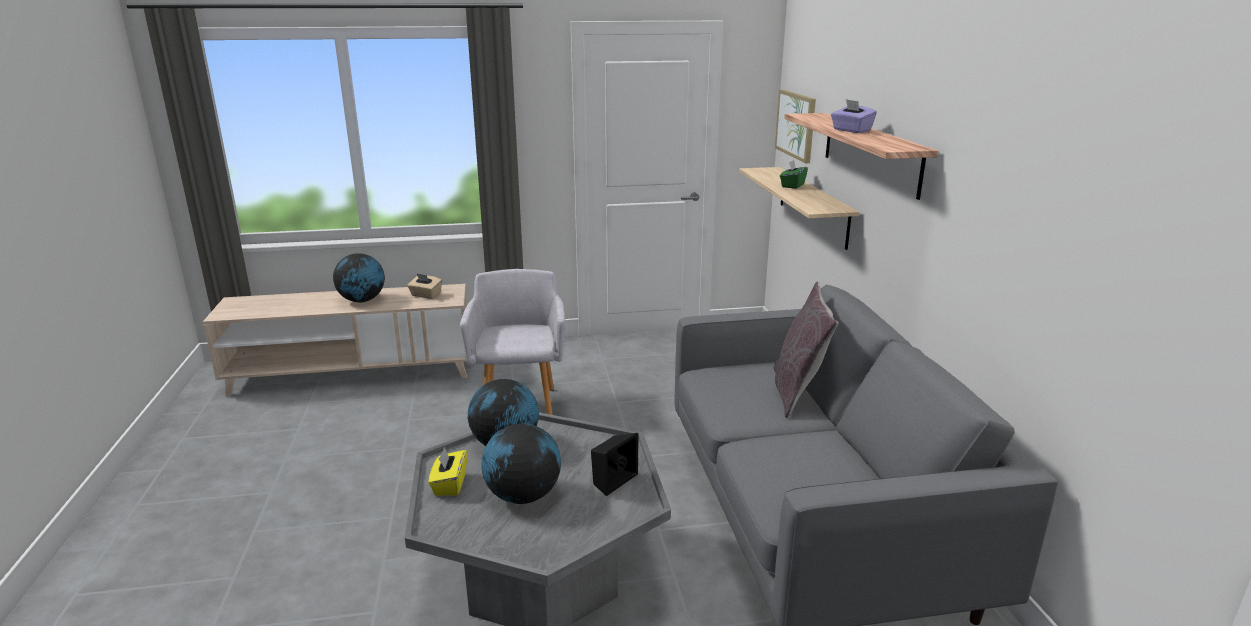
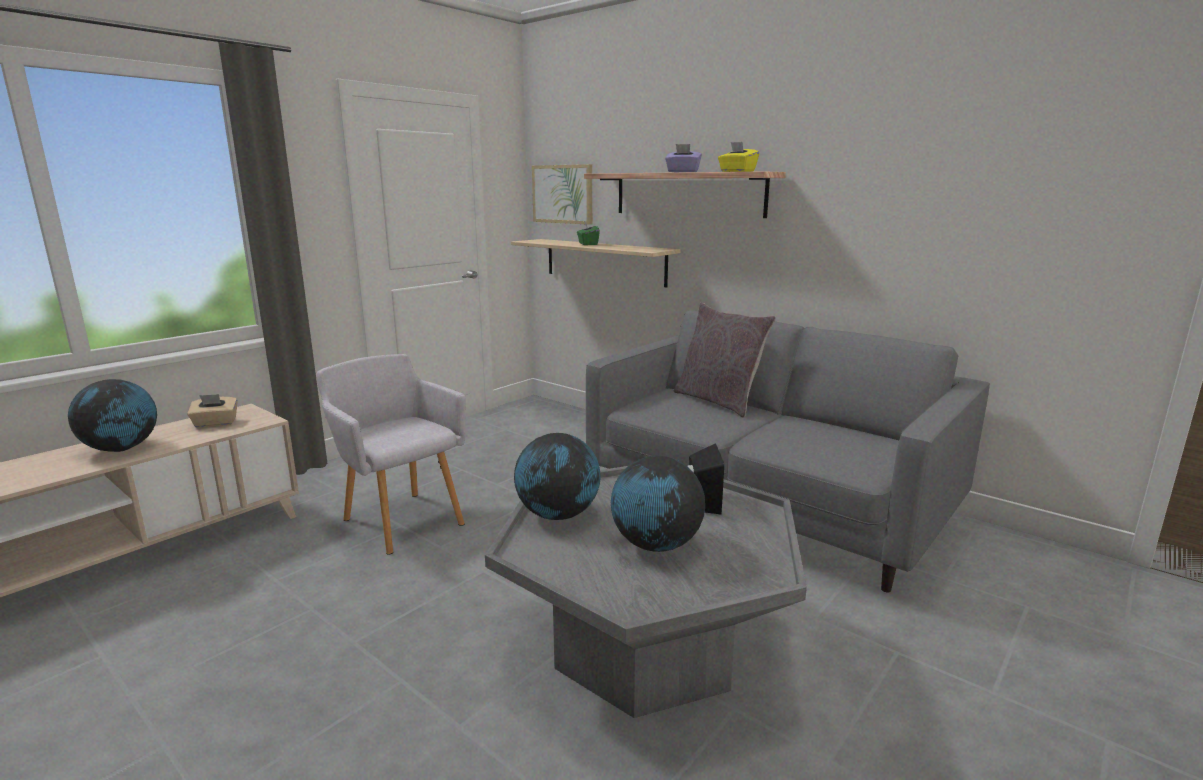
camera: 40 degrees left, 5 degrees down
yellow tissue box [428,447,467,496] -> yellow tissue box moved to [718,142,759,172]

